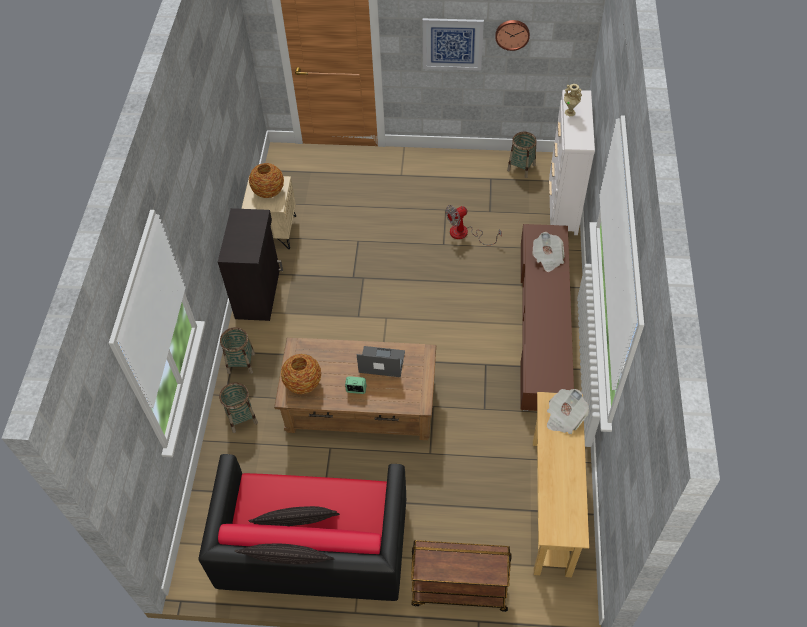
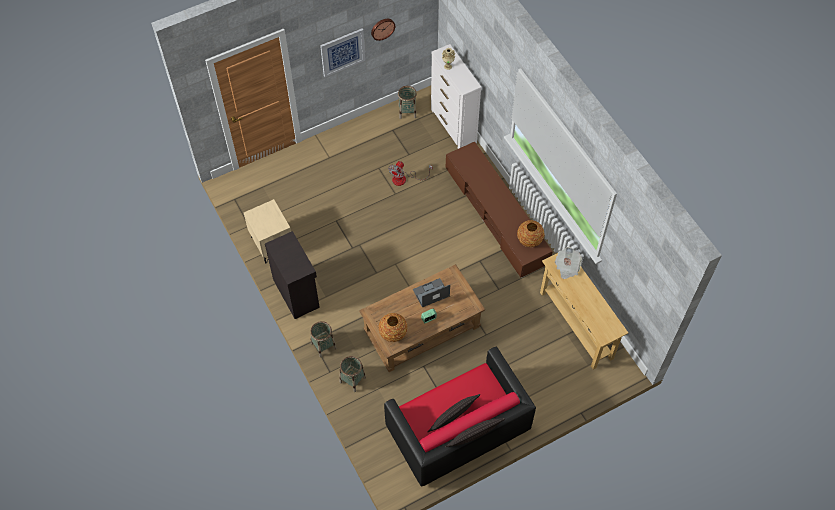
camera: 35 degrees left, 5 degrees up
vase [249,163,284,198] -> vase moved to [517,220,544,247]
brown cart [411,540,512,612] -> none
newspaper [532,232,564,272] -> none

